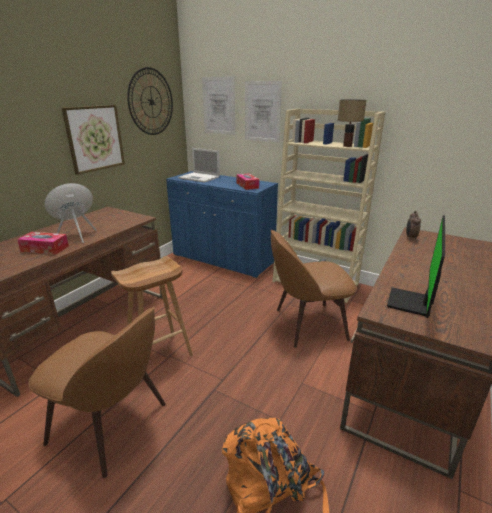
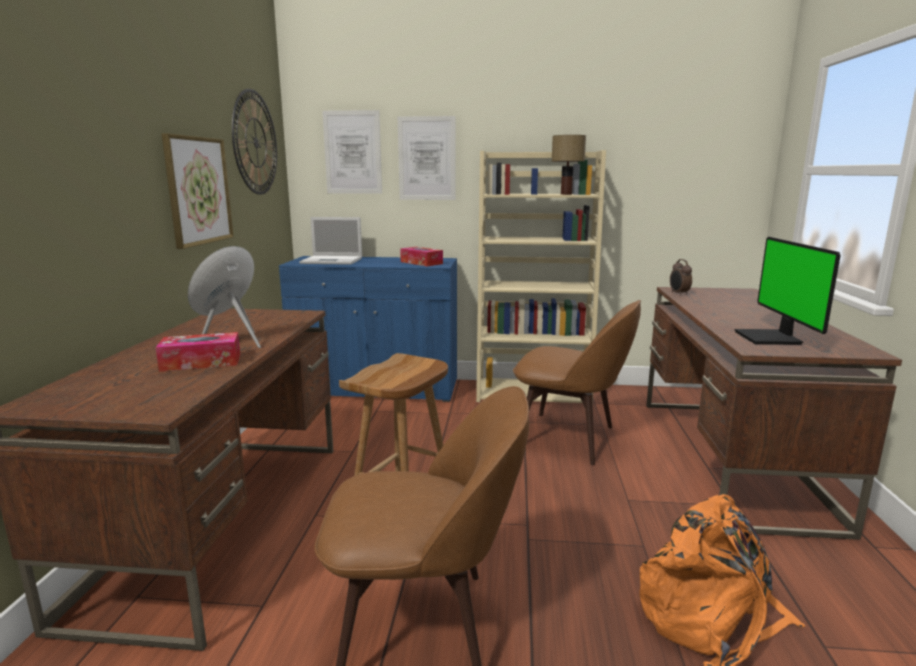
camera: 25 degrees left, 10 degrees down
brown chair [271,230,357,348] -> brown chair turned 120 degrees counterclockwise [513,300,641,465]

